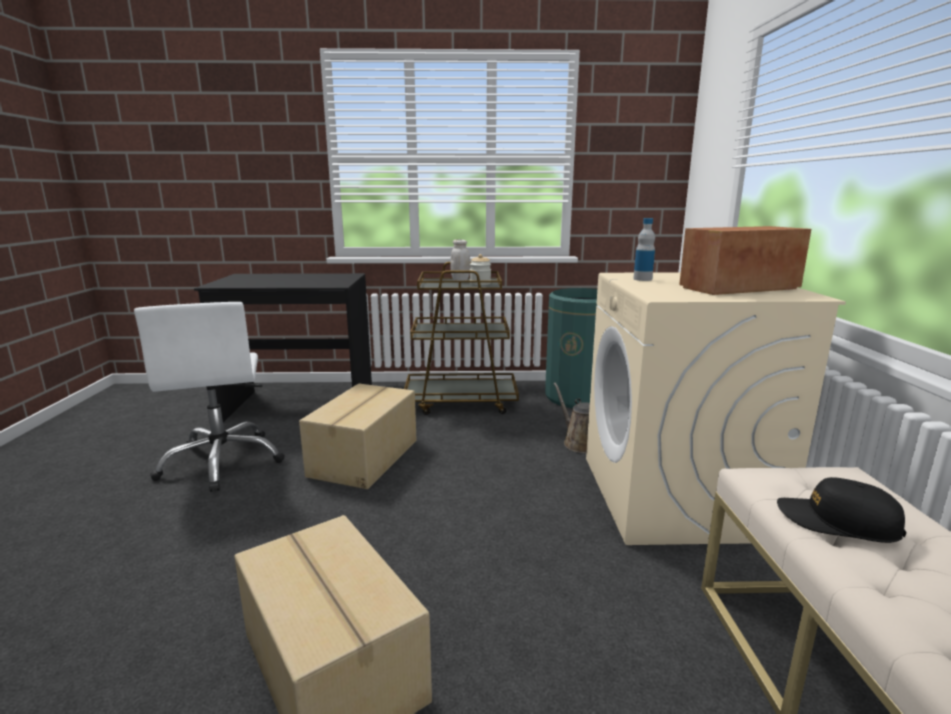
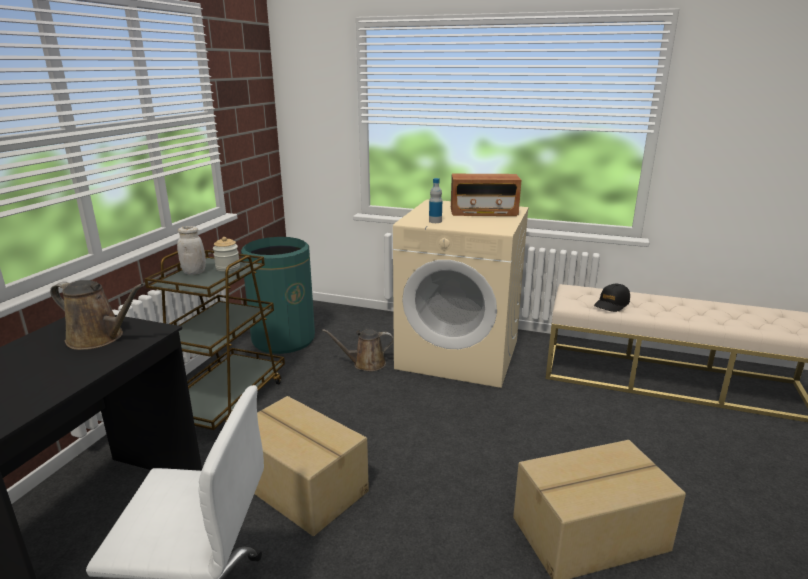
camera: 70 degrees left, 5 degrees up
radio [679,226,811,295] -> radio turned 90 degrees counterclockwise [451,174,521,216]
none -> brown watering can [50,280,144,350]

